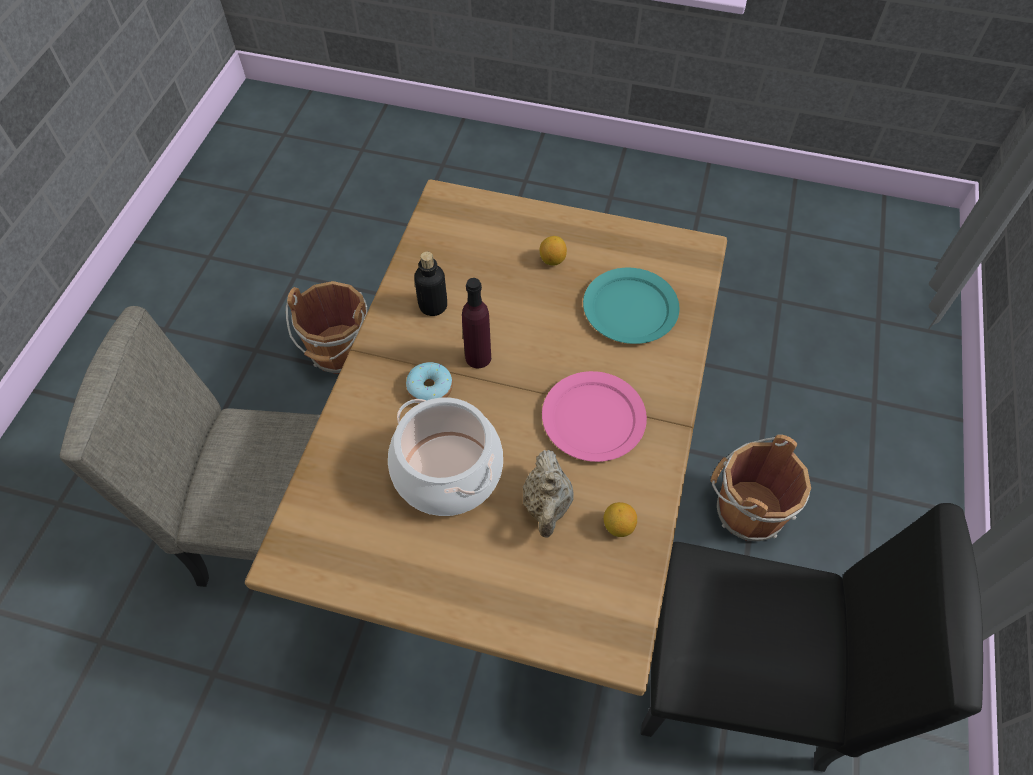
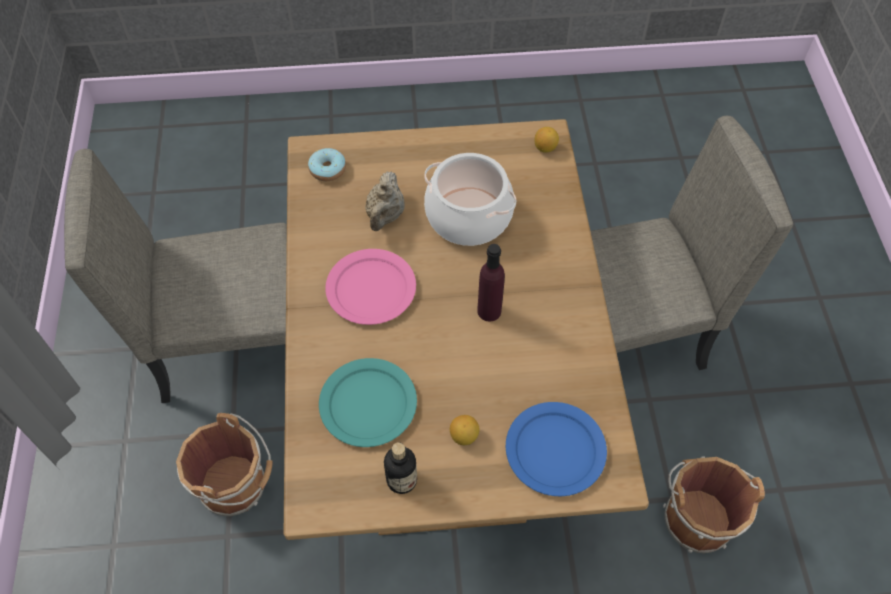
camera: 160 degrees right, 0 degrees up
donut [406,362,453,400] -> donut moved to [308,148,346,181]
bottle [415,252,447,316] -> bottle moved to [384,442,417,494]
beige teapot [523,450,574,538] -> beige teapot turned 150 degrees counterclockwise [365,172,404,231]
lemon [603,502,637,537] -> lemon moved to [534,127,559,153]
black chair [641,503,983,772] -> beige chair [64,149,287,403]
none -> blue plate [506,402,607,496]

